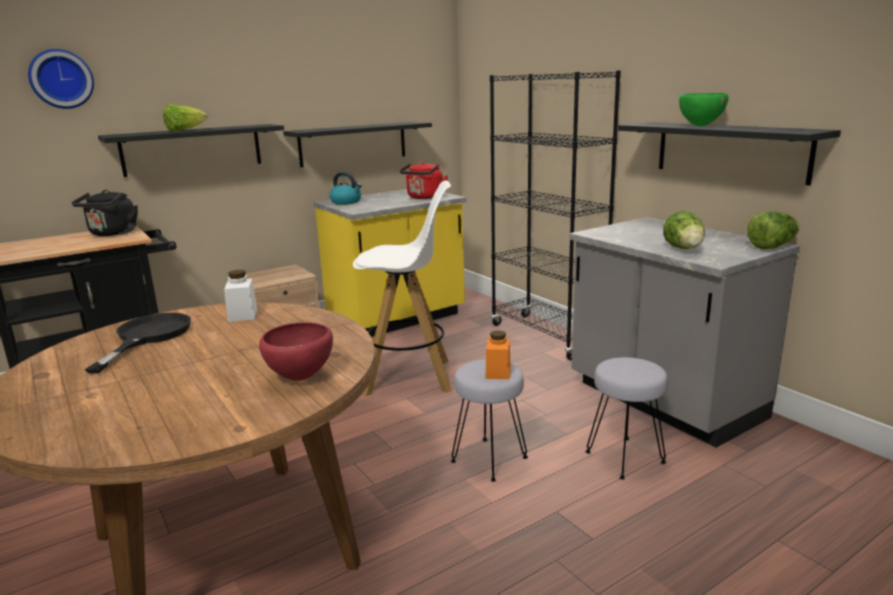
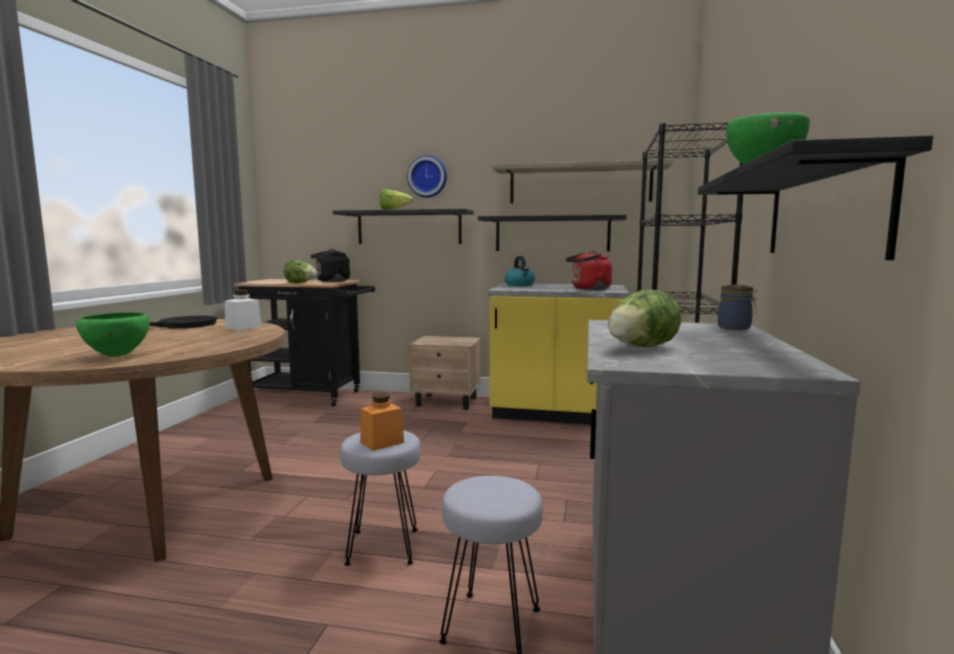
camera: 45 degrees right, 10 degrees down
wall clock [28,49,94,109] -> wall clock moved to [407,155,447,198]
red bowl [259,322,333,381] -> green bowl [76,312,150,357]
white stool [353,181,452,396] -> none
lettuce [747,211,800,249] -> lettuce moved to [284,260,317,283]
none -> shelf [492,159,673,203]
none -> jar [718,285,757,330]

